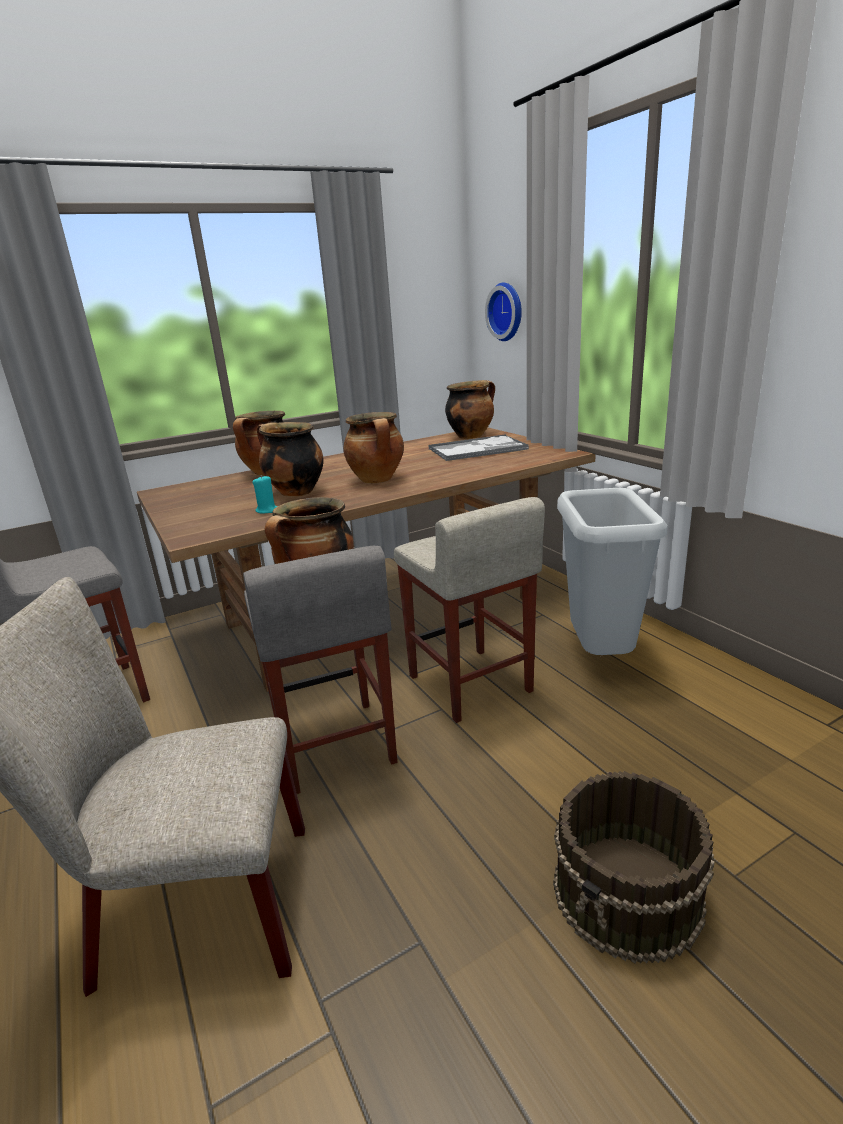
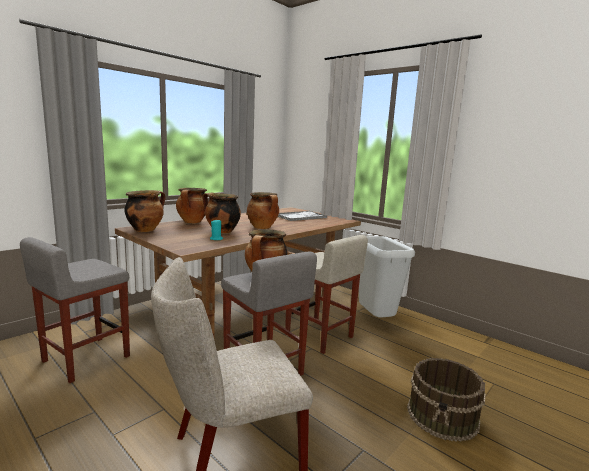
camera: 20 degrees left, 10 degrees down
cooking pot [445,380,495,439] -> cooking pot moved to [124,190,166,232]
wall clock [485,282,522,341] -> none

